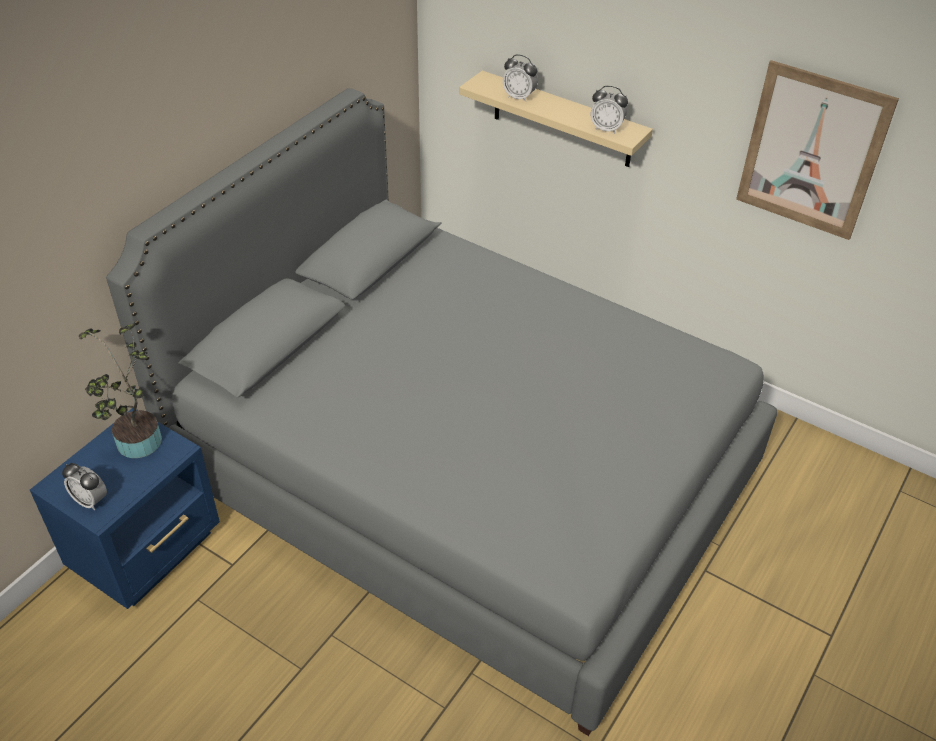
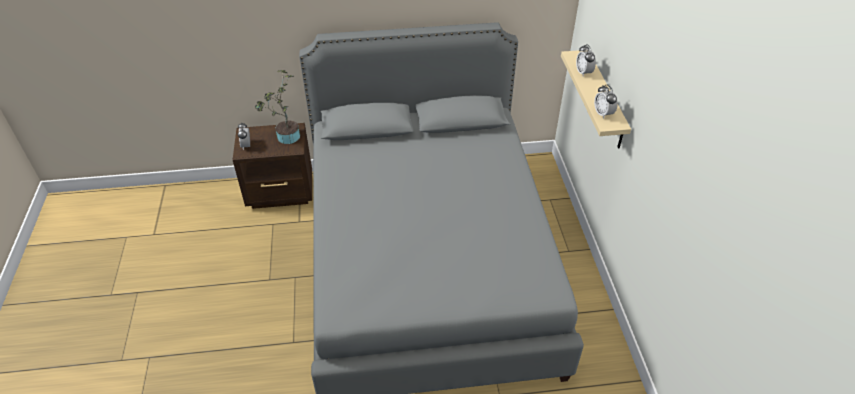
camera: 50 degrees right, 0 degrees up
blue nightstand [30,408,220,609] -> brown nightstand [233,123,312,209]
picture [736,60,899,240] -> none

